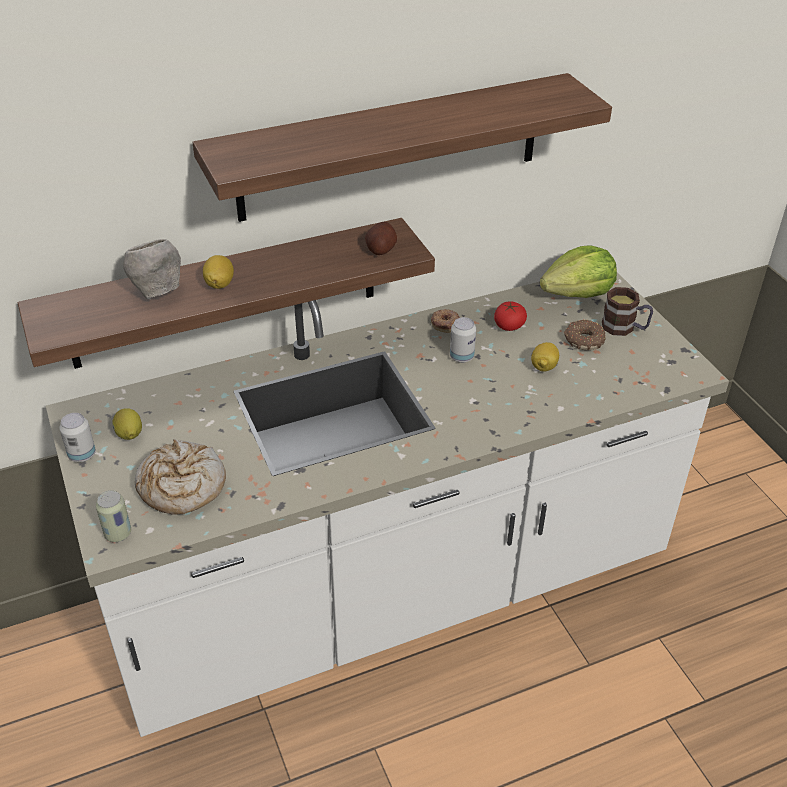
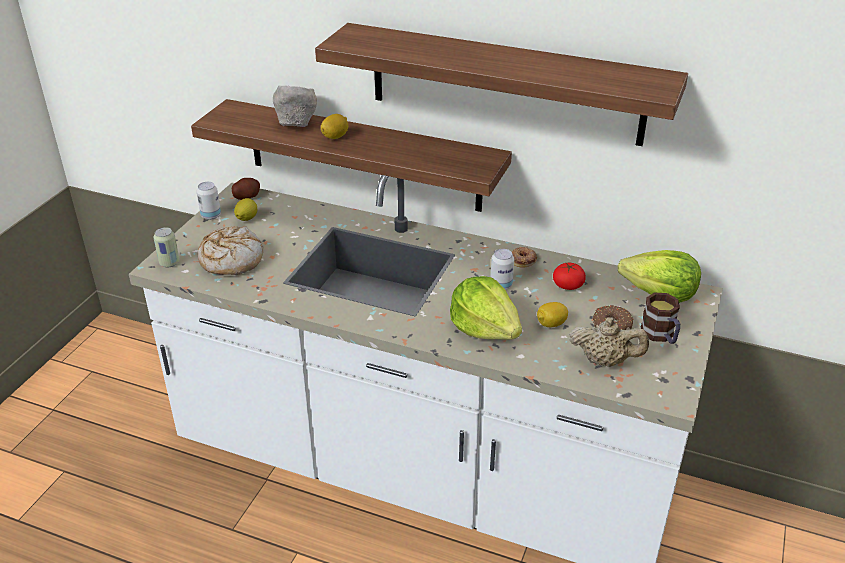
camera: 45 degrees right, 5 degrees down
potato [365,222,397,255] -> potato moved to [232,178,260,200]
none -> lettuce [450,276,522,340]
none -> beige teapot [569,317,649,367]

